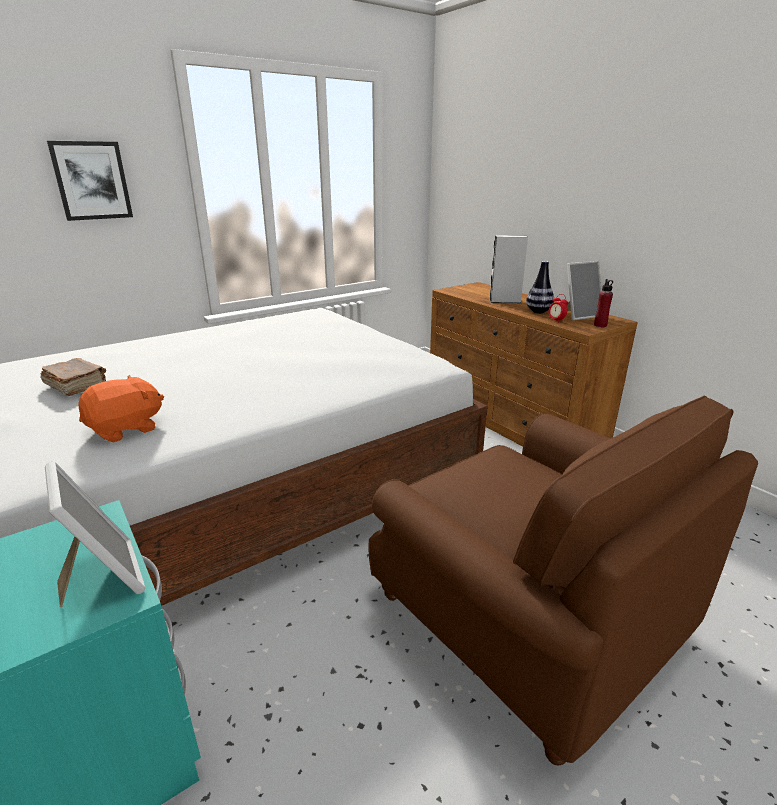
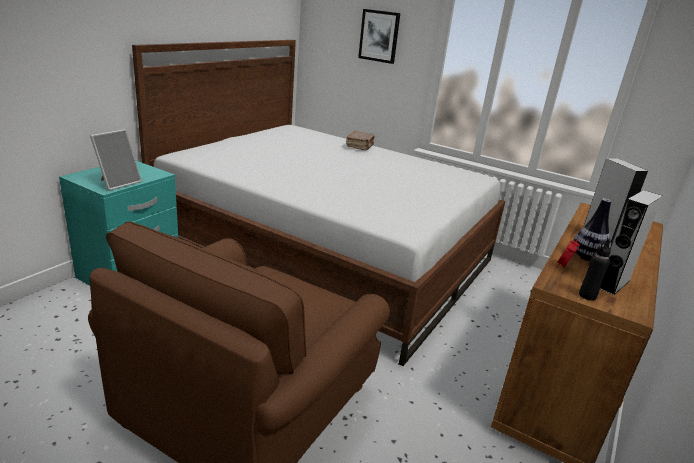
camera: 65 degrees right, 0 degrees up
brown book [40,358,106,396] -> brown book moved to [346,131,374,150]
orange plush toy [78,375,164,443] -> none
picture frame [566,261,602,320] -> grey speaker [600,190,663,295]
red bottle [594,279,613,327] -> black bottle [579,240,611,301]

